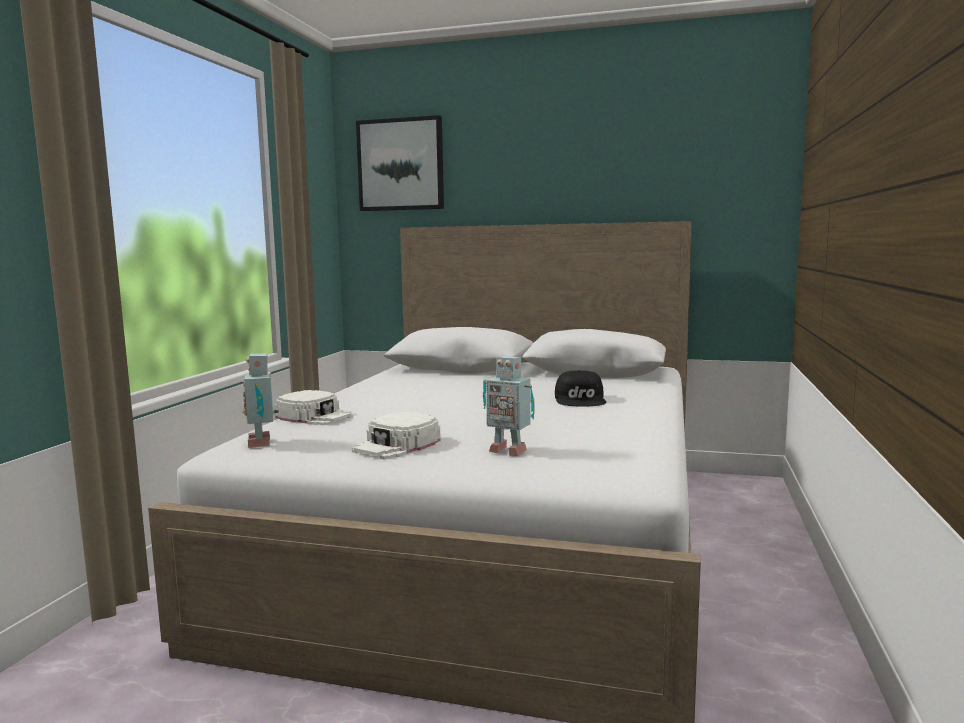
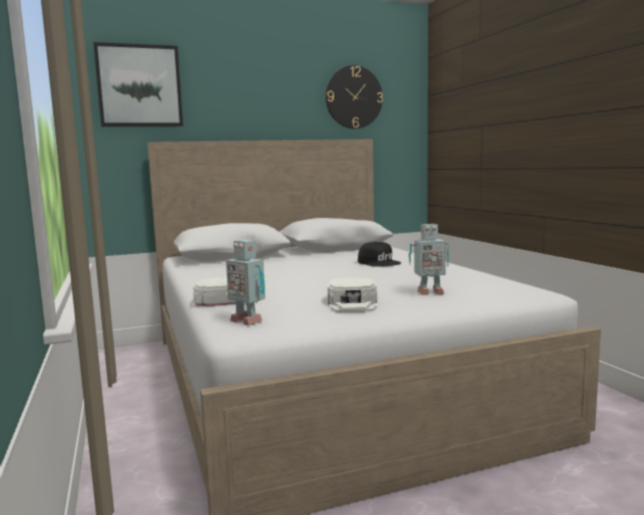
camera: 35 degrees left, 0 degrees up
none -> wall clock [325,65,383,129]

